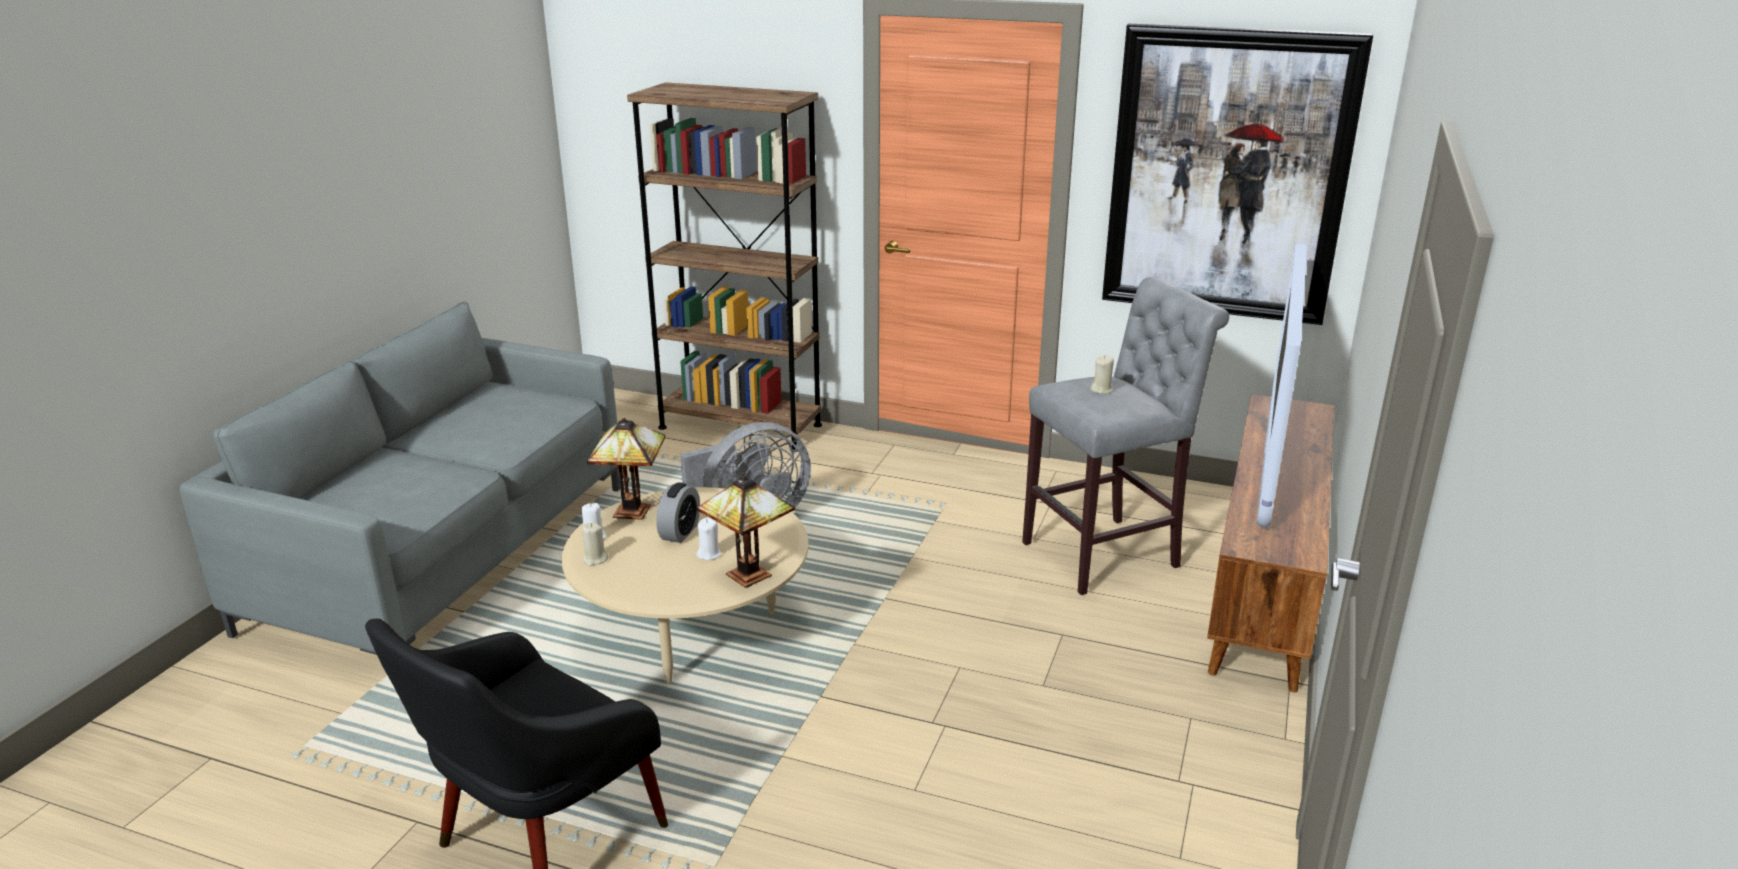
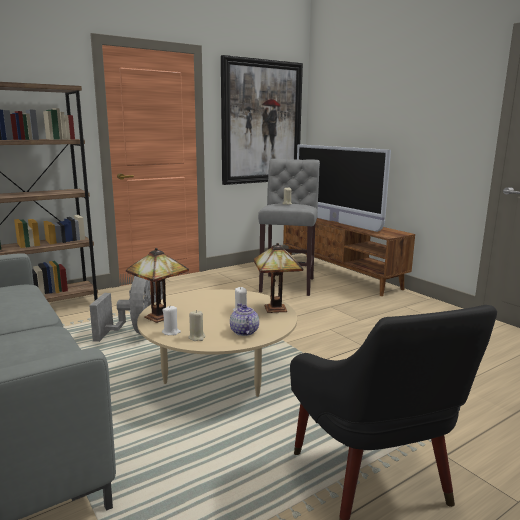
camera: 55 degrees left, 10 degrees down
alarm clock [656,482,700,543] -> none
none -> teapot [230,303,259,336]

